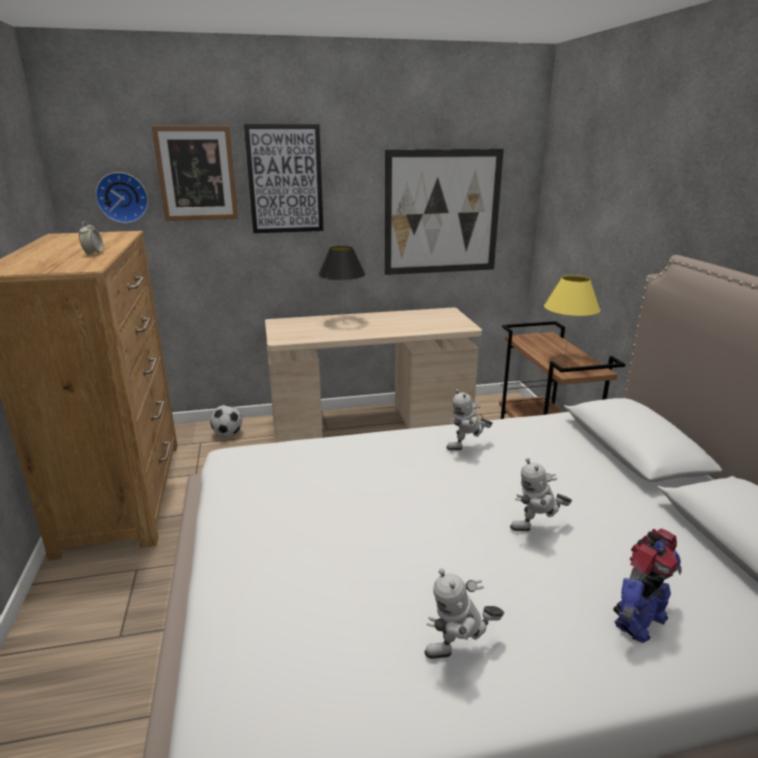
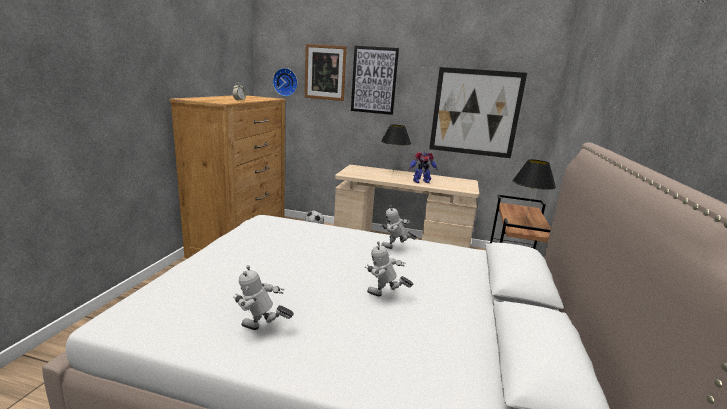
camera: 25 degrees right, 5 degrees down
yellow table lamp [544,275,600,360] -> black table lamp [512,159,556,223]
toy robot [613,528,682,643] -> toy robot moved to [409,152,438,183]

